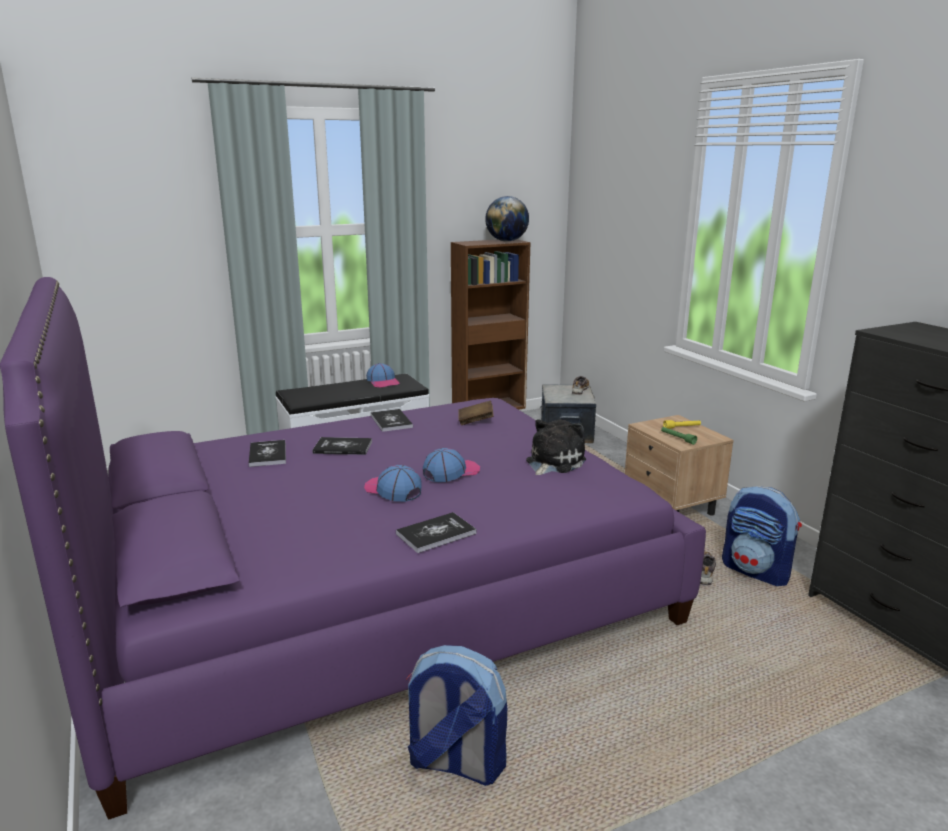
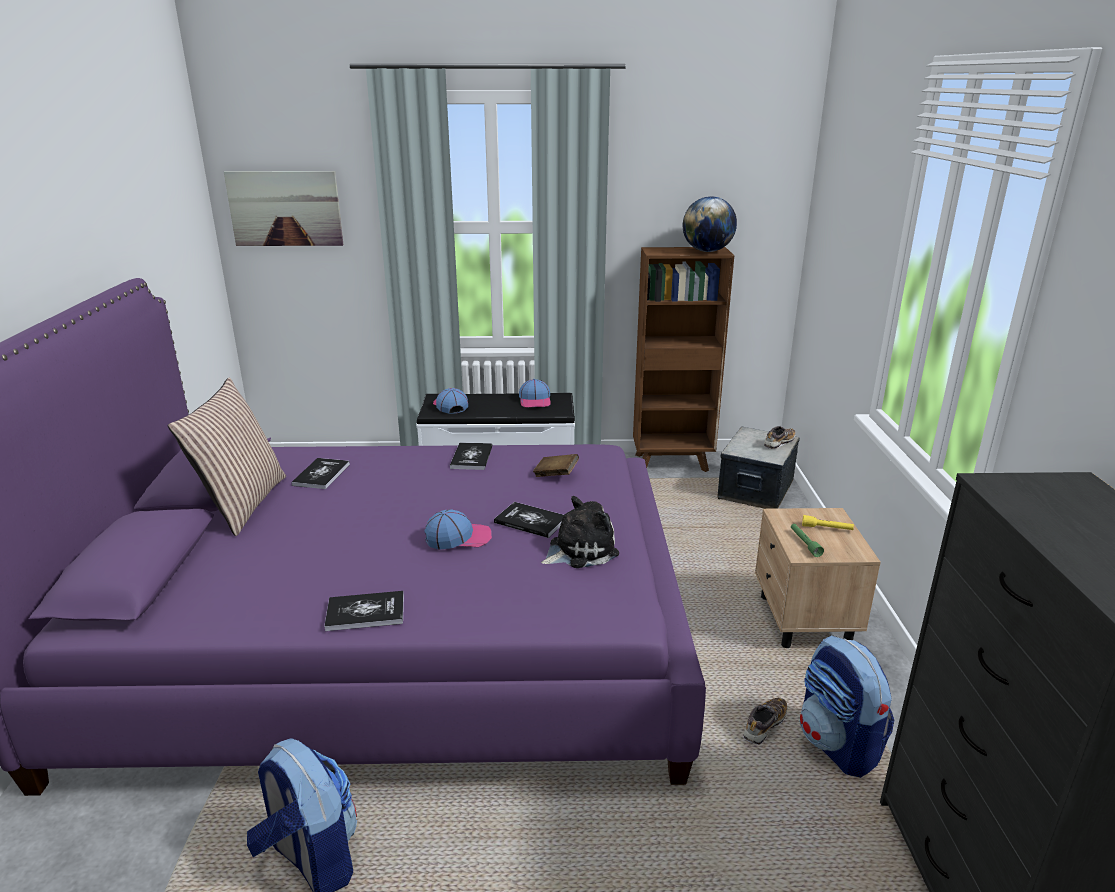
camera: 25 degrees right, 5 degrees up
book [313,437,372,455] -> book moved to [494,502,564,538]
cap [364,465,422,502] -> cap moved to [433,388,468,414]
none -> pillow [168,377,286,536]
none -> picture [224,171,344,246]

